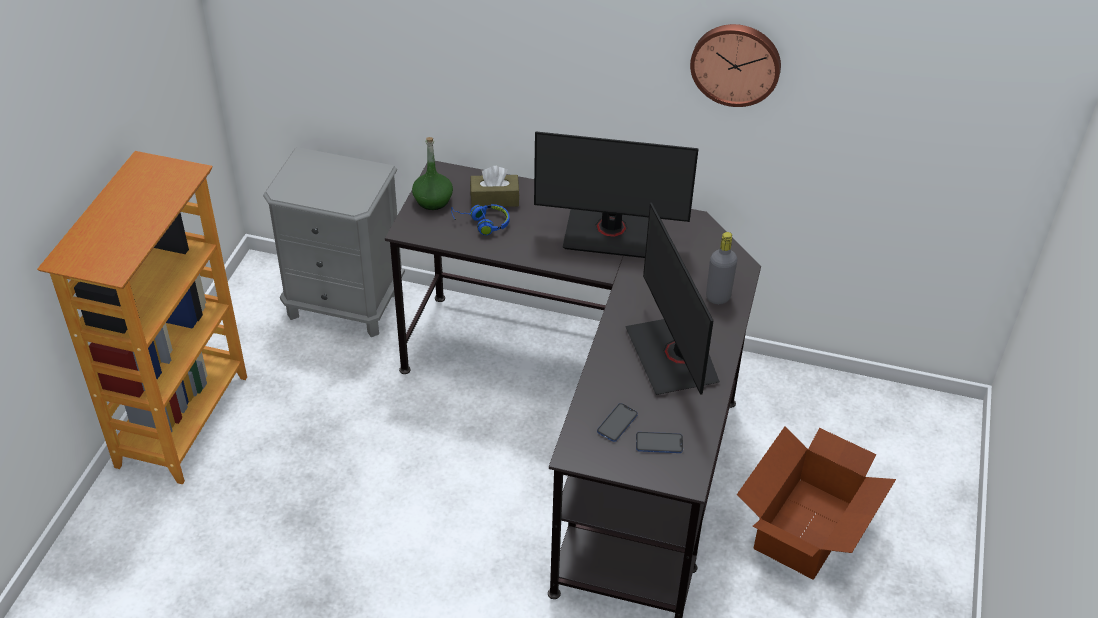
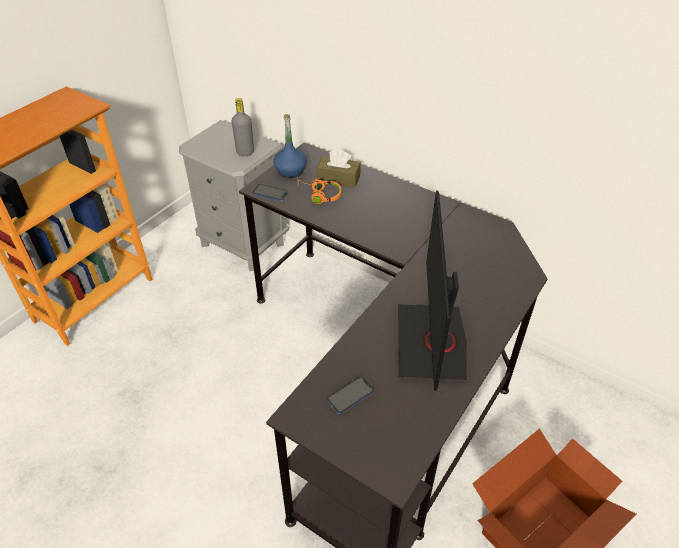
camera: 20 degrees right, 0 degrees up
green bottle [412,137,453,210] -> blue bottle [274,114,307,178]
blue headphones [451,204,509,235] -> orange headphones [297,177,341,204]
monitor [534,131,699,258] -> none
phone [636,432,683,453] -> phone moved to [253,184,288,201]
wall clock [690,24,781,107] -> none
grey bottle [706,232,737,304] -> grey bottle moved to [232,98,254,156]

